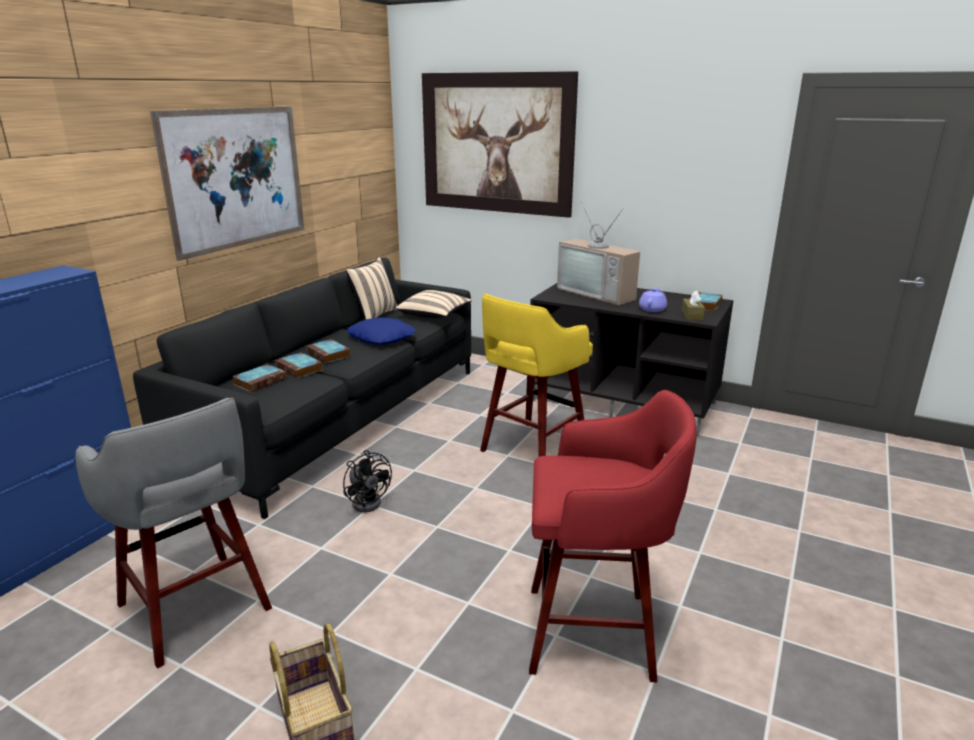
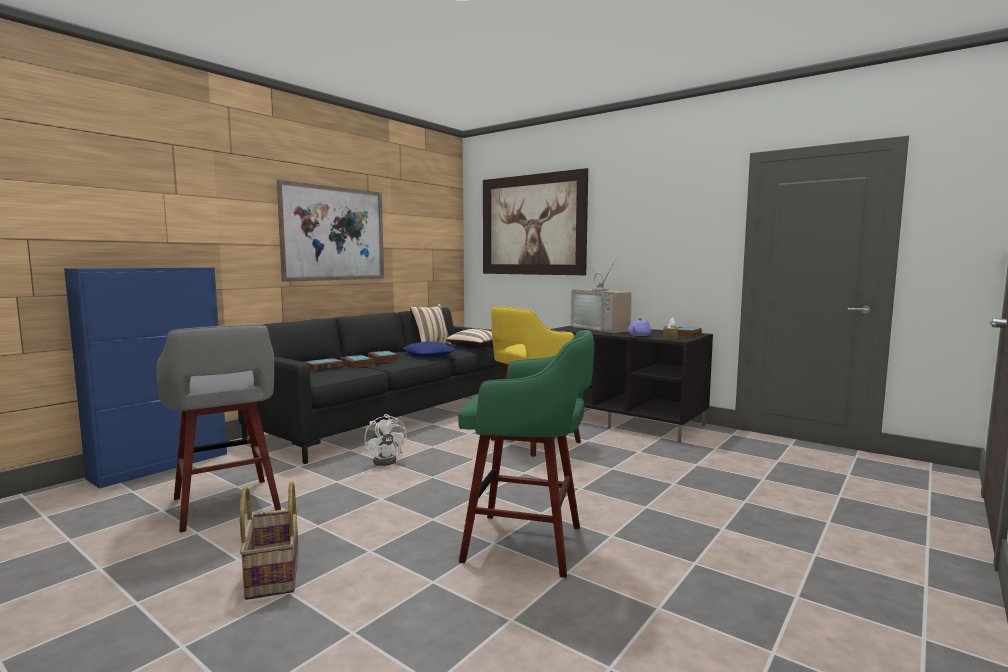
camera: 10 degrees right, 15 degrees down
black fan [343,450,392,512] -> white fan [364,414,407,466]
red stool [529,390,697,683] -> green stool [458,330,594,578]

